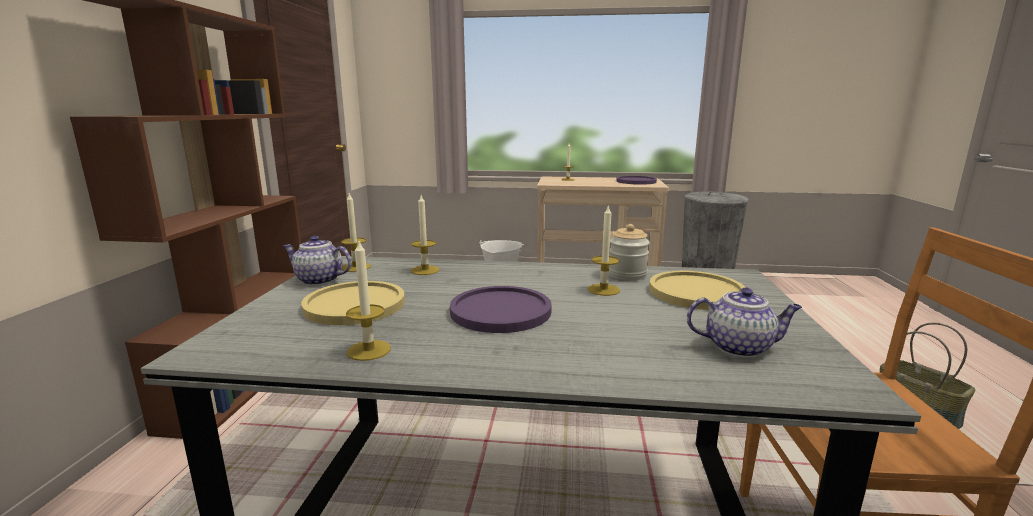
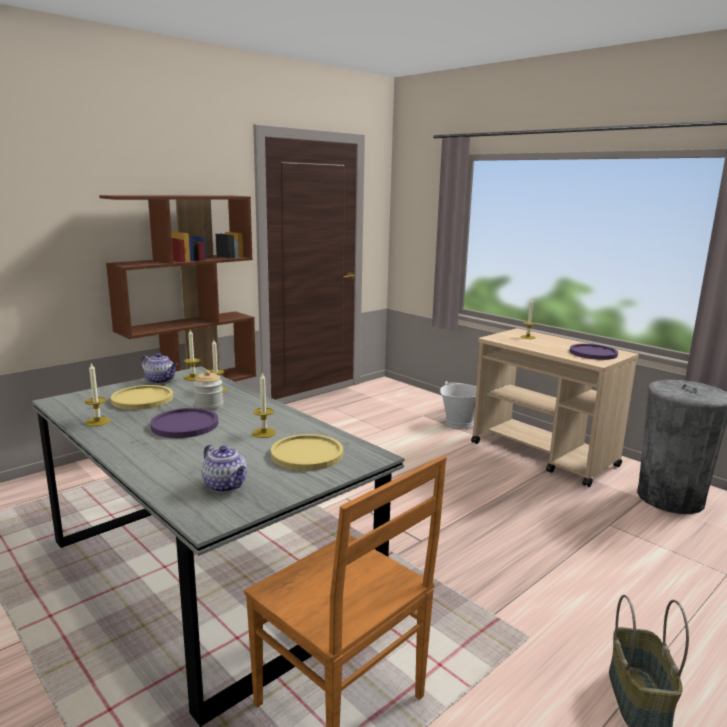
camera: 40 degrees right, 0 degrees up
teapot [283,236,352,285] -> teapot turned 150 degrees clockwise [141,353,178,384]
jar [609,224,650,280] -> jar moved to [193,370,223,411]

